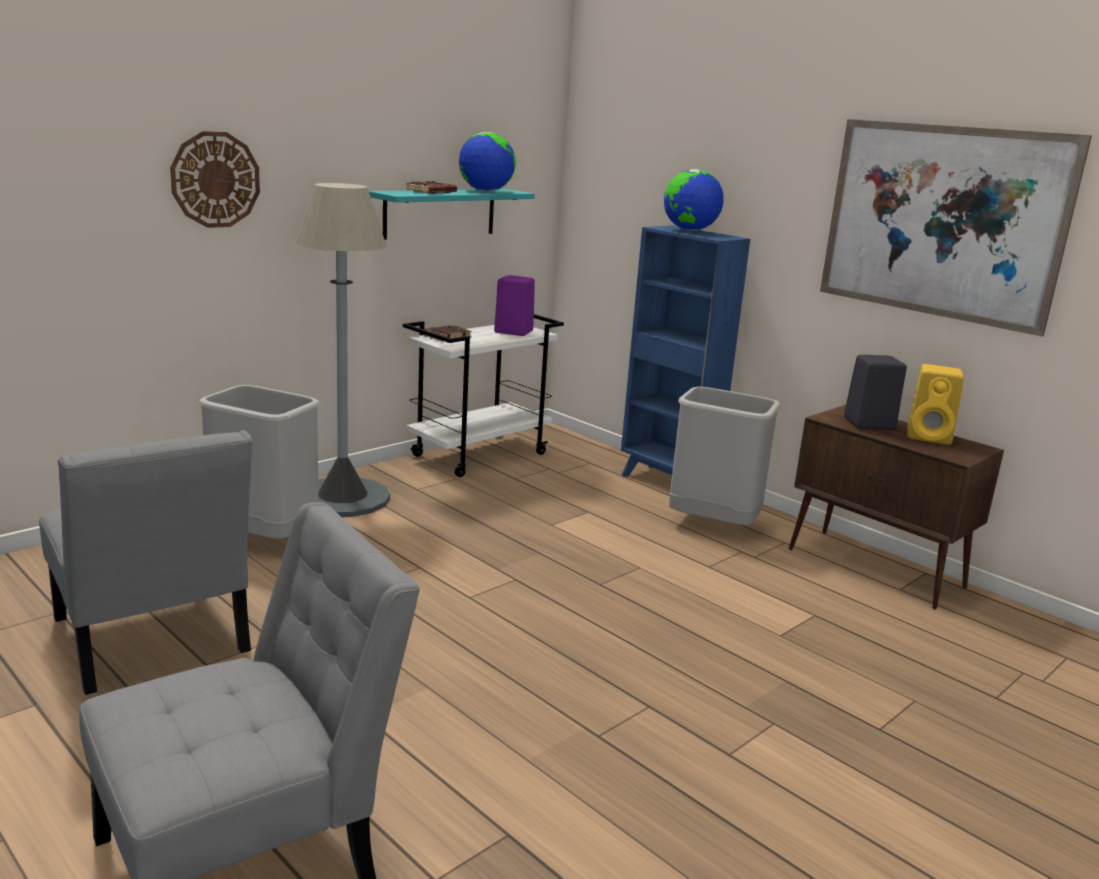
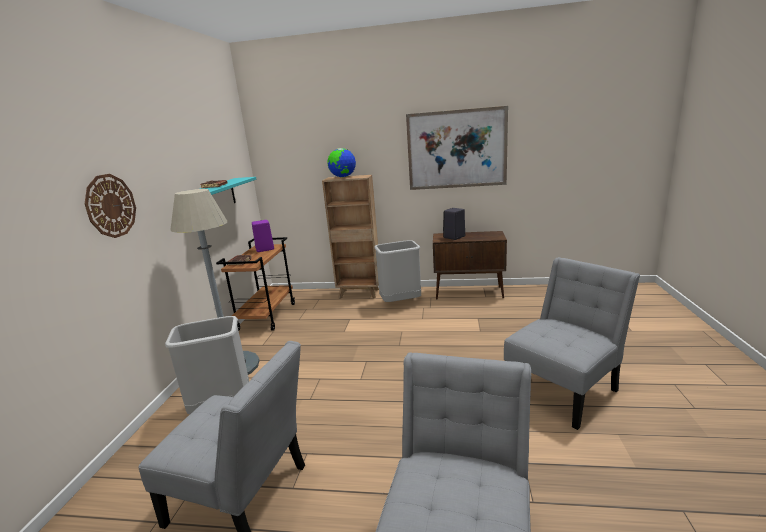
camera: 35 degrees left, 0 degrees up
white cart [403,314,564,477] -> brown cart [216,237,295,331]
globe [459,132,516,192] -> none
blue bookcase [621,225,750,476] -> brown bookcase [322,175,379,299]
yellow speaker [908,364,964,445] -> none
none -> grey chair [504,257,640,430]

